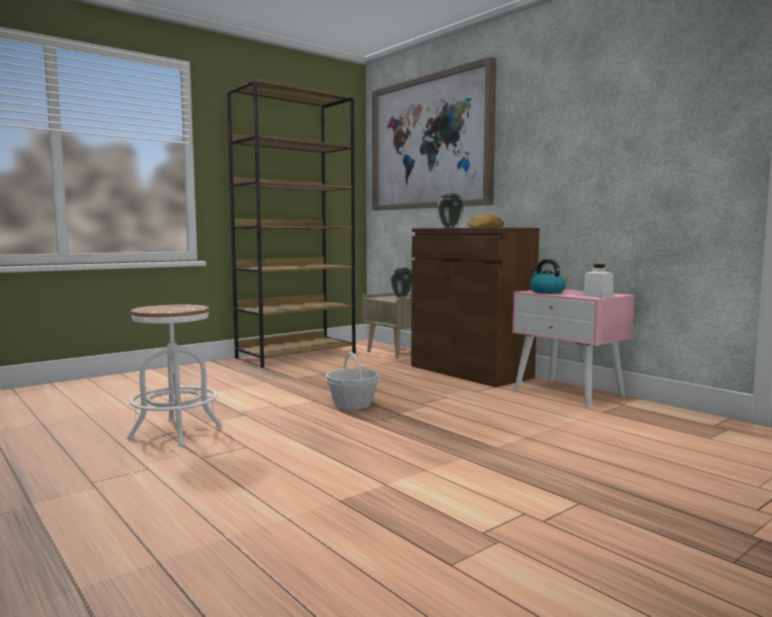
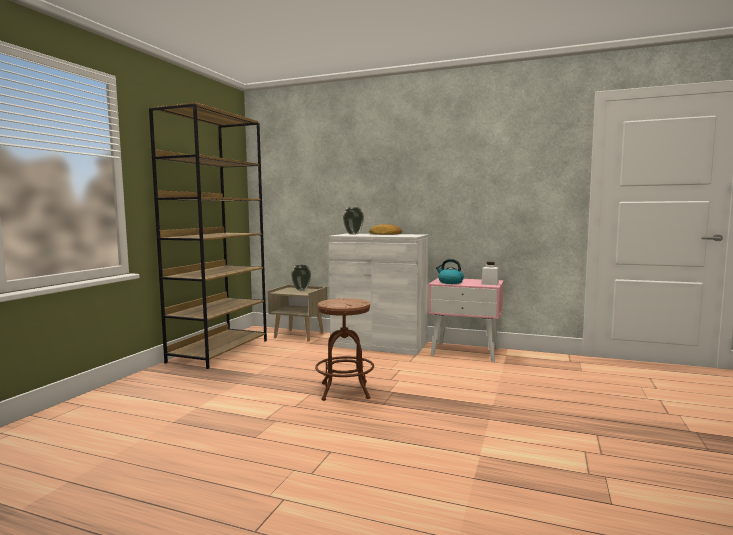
camera: 30 degrees left, 0 degrees up
white stool [127,304,222,447] -> none
basket [326,352,380,410] -> brown stool [315,298,374,401]
picture [372,57,497,210] -> none
brown cabinet [411,227,539,387] -> white cabinet [329,234,428,355]

